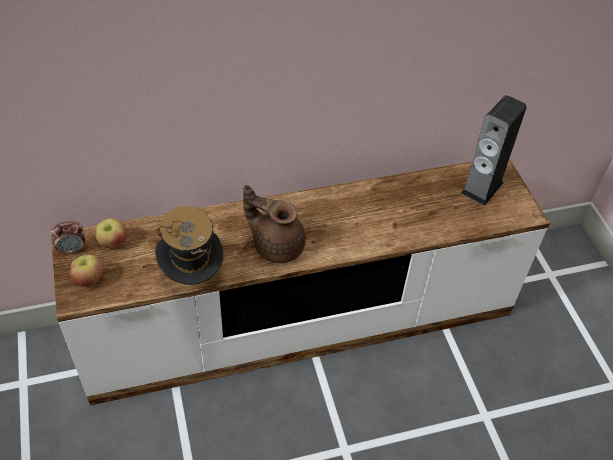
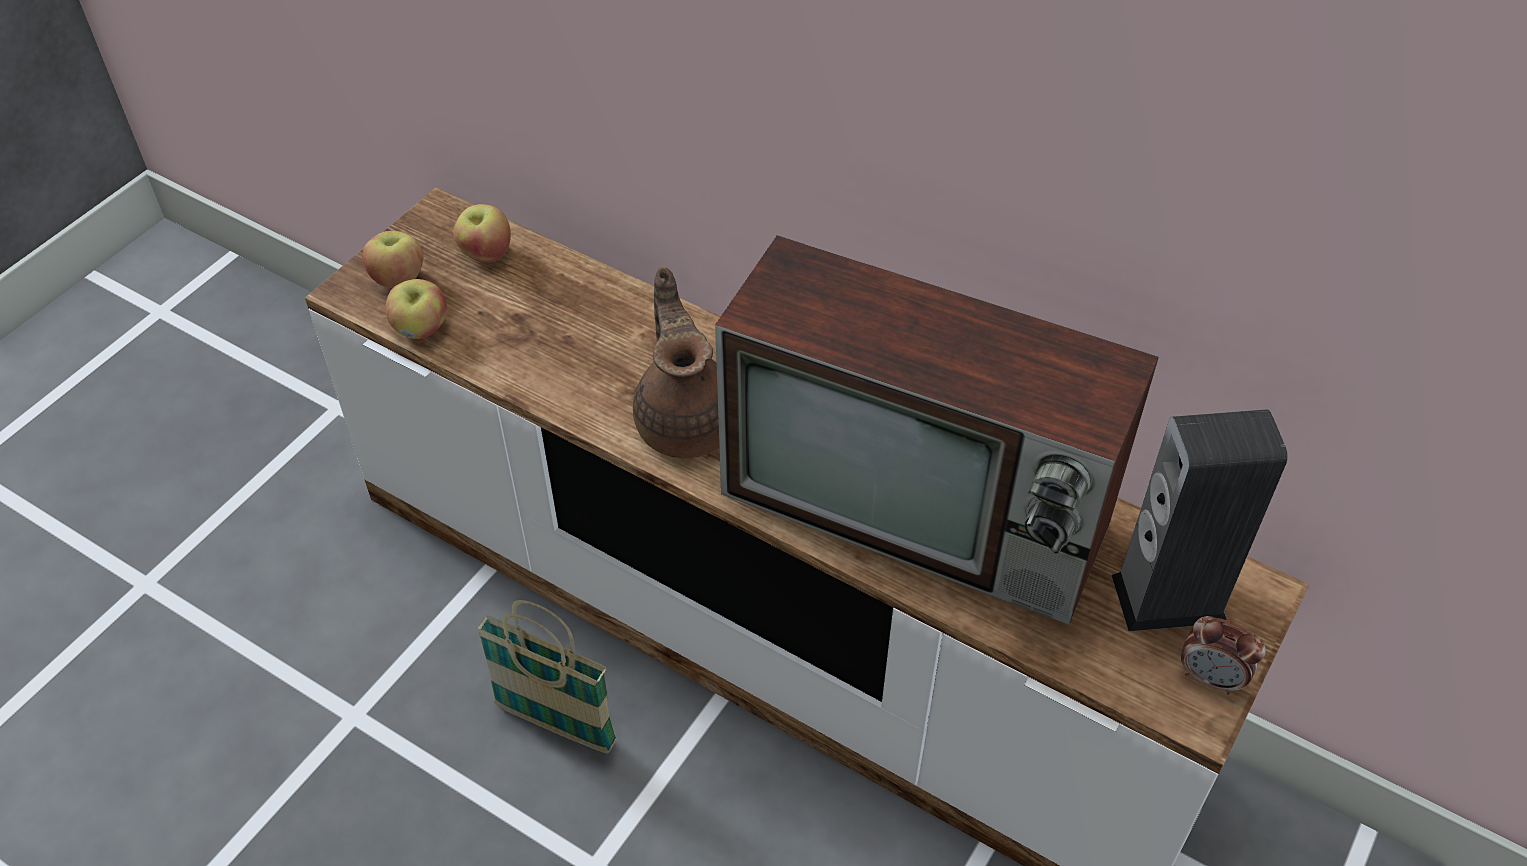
camera: 50 degrees right, 0 degrees up
alarm clock [51,221,85,255] -> alarm clock moved to [1181,616,1266,695]
hat [155,206,224,285] -> none
none -> apple [386,279,447,339]
none -> basket [476,600,617,754]
none -> television [715,235,1159,625]

